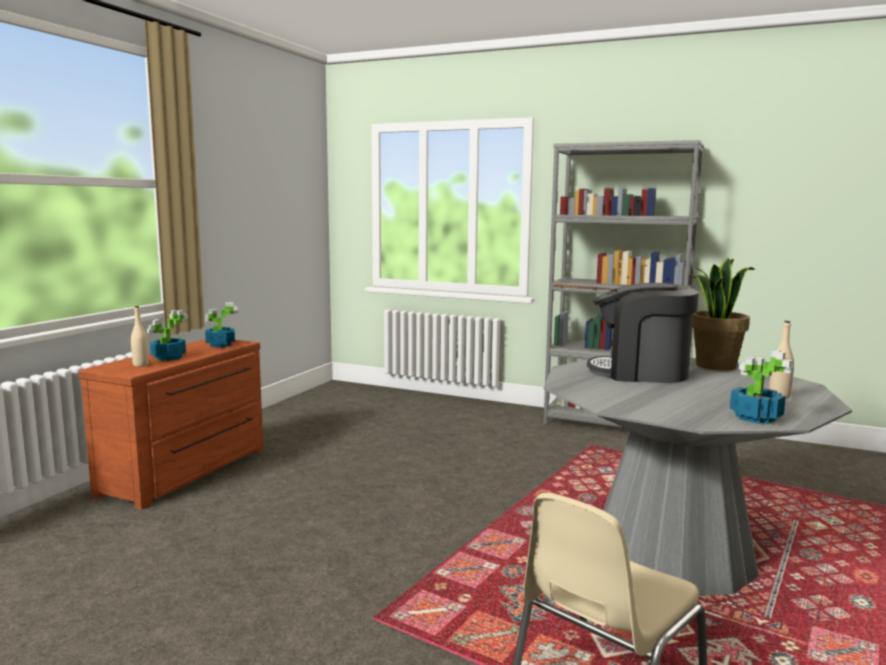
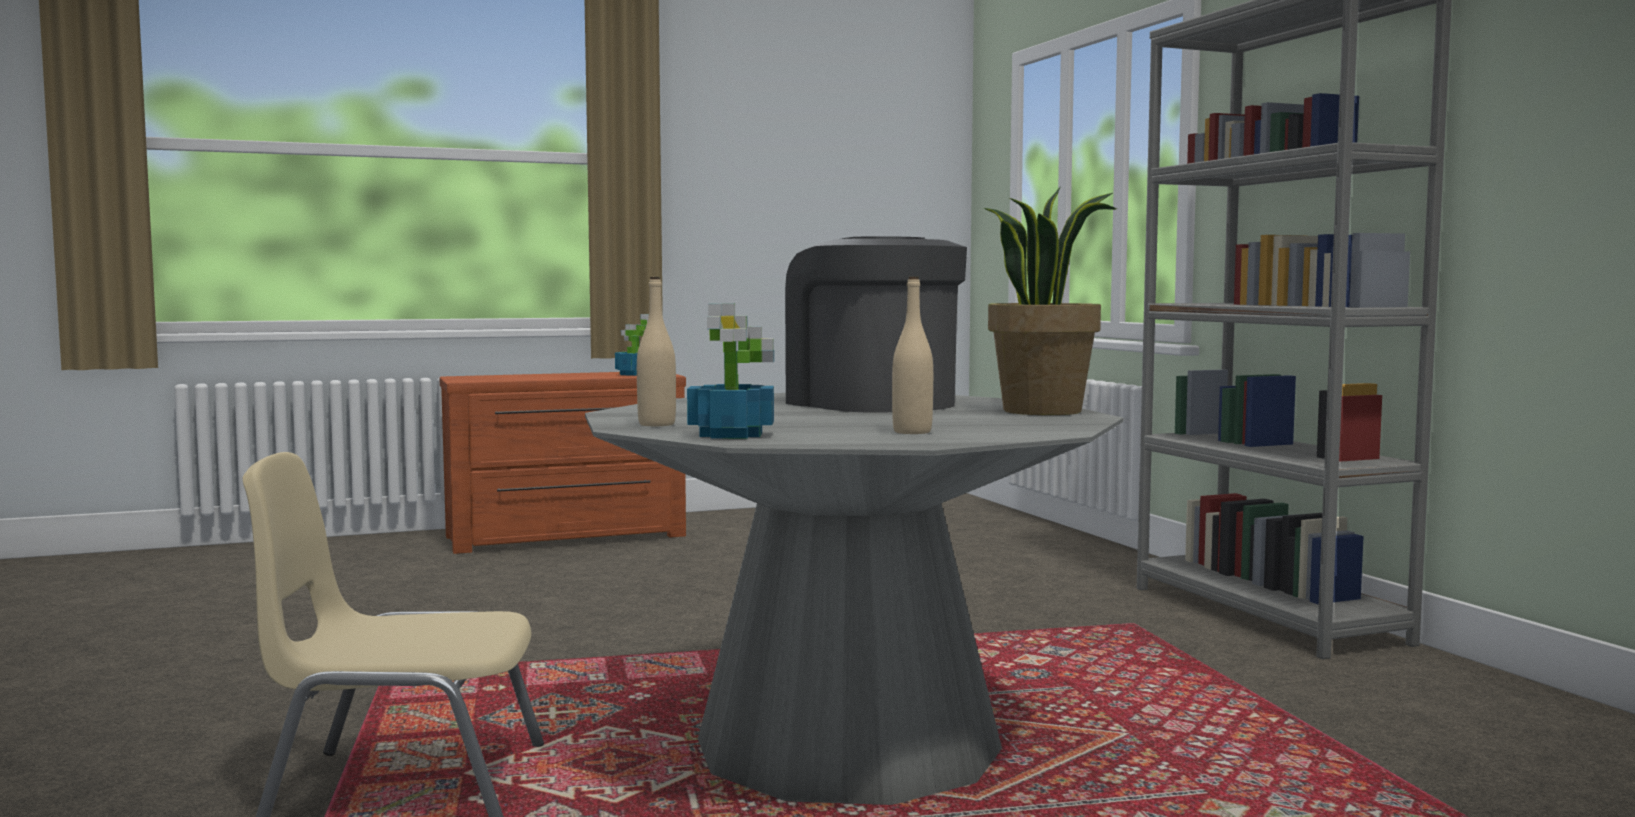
camera: 45 degrees right, 5 degrees down
beige bottle [131,306,149,367] -> beige bottle moved to [637,277,676,426]
potted plant [147,310,188,361] -> none

